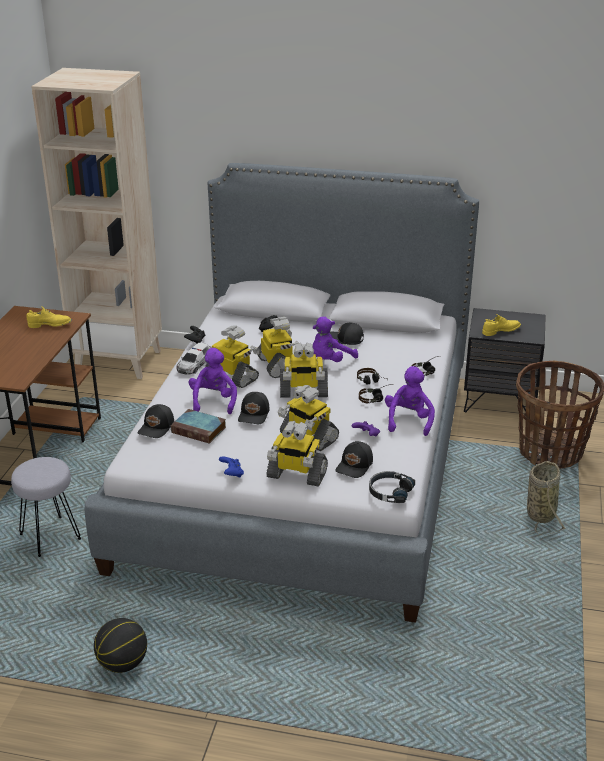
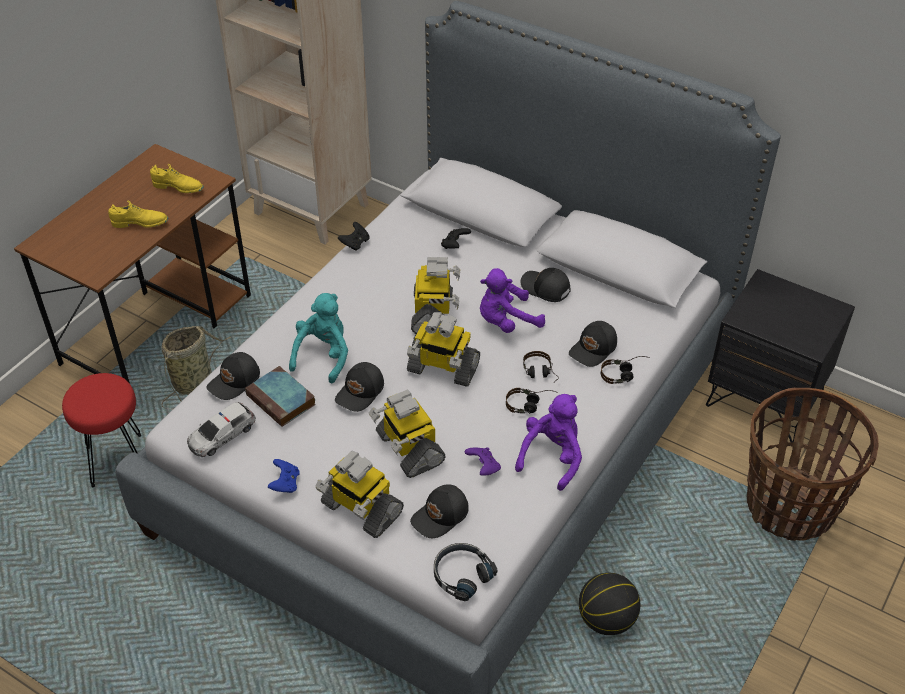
camera: 20 degrees right, 15 degrees up
grey stool [11,457,81,557] -> red stool [62,373,141,488]
basketball [94,618,147,673] -> basketball moved to [579,573,640,635]
toy car [177,343,212,375] -> toy car moved to [187,402,256,457]
purple plush toy [189,348,237,414] -> turquoise plush toy [289,293,348,383]
toy robot [206,325,260,388] -> none
yellow shoe [482,314,521,336] -> yellow shoe moved to [108,201,168,228]
basket [527,461,566,535] -> basket moved to [161,326,231,409]
none -> black cap [569,321,617,367]

